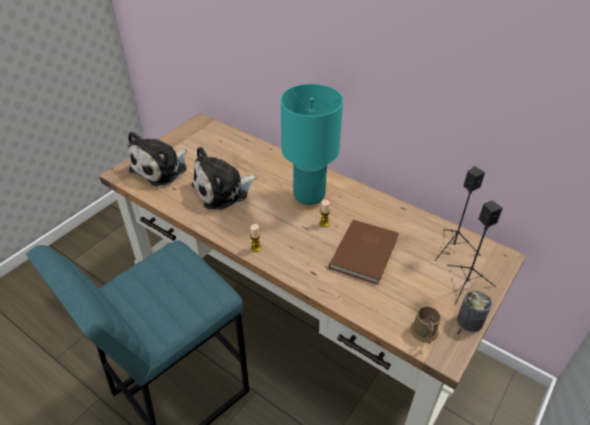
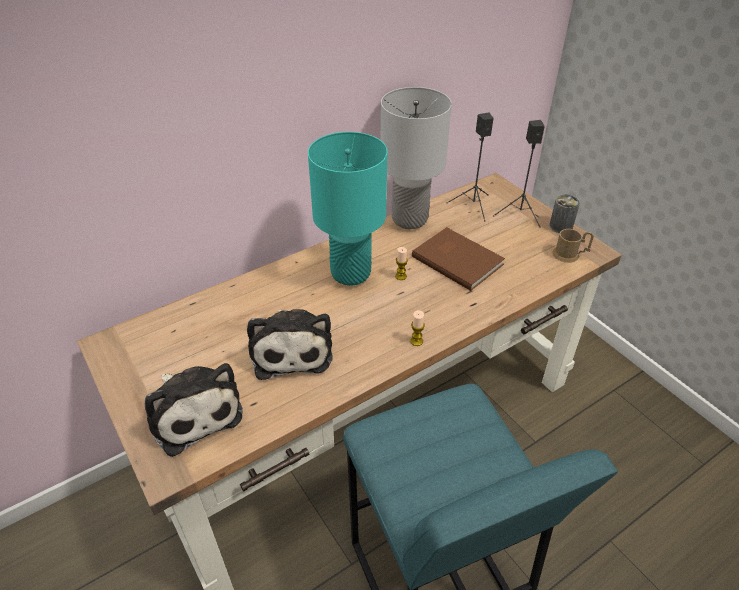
camera: 70 degrees left, 0 degrees up
none -> grey table lamp [381,87,452,229]

